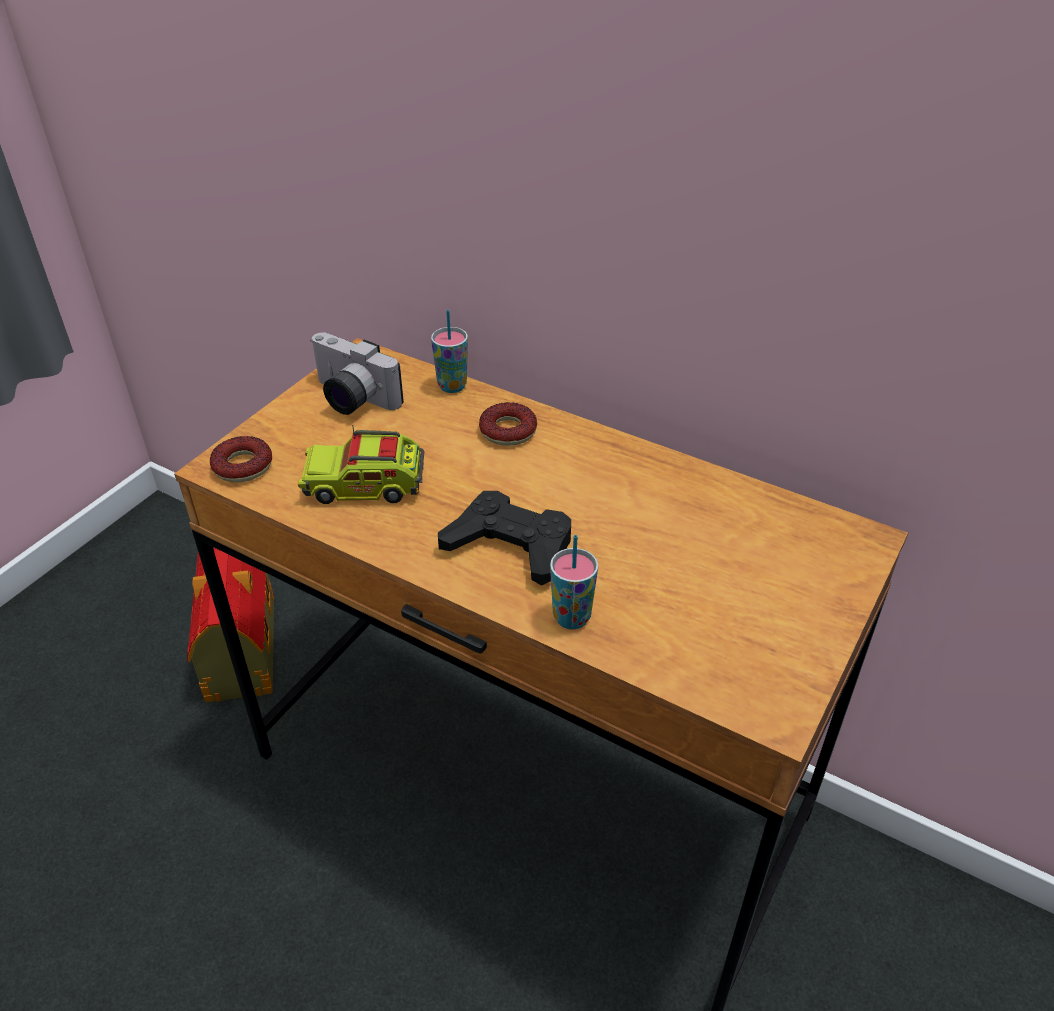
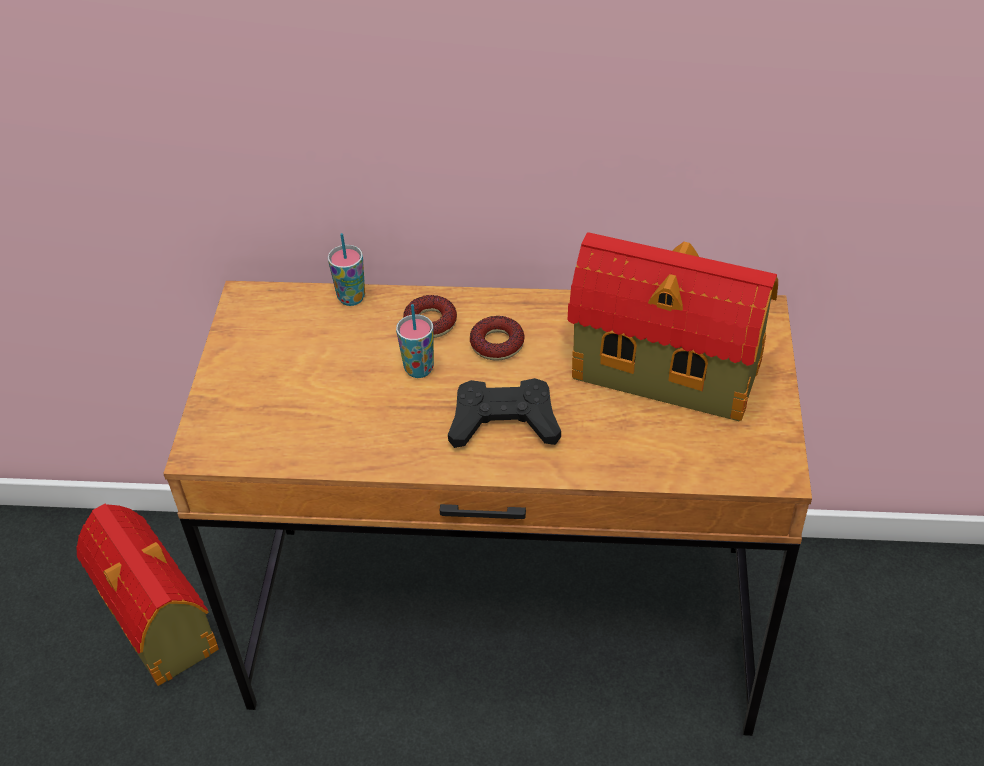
camera: 25 degrees left, 5 degrees up
donut [210,436,272,482] -> donut moved to [470,316,525,360]
toy truck [298,425,424,504] -> none
camera [310,332,404,415] -> none
cup [550,535,598,630] -> cup moved to [396,304,434,378]
none -> toy house [568,232,778,421]

